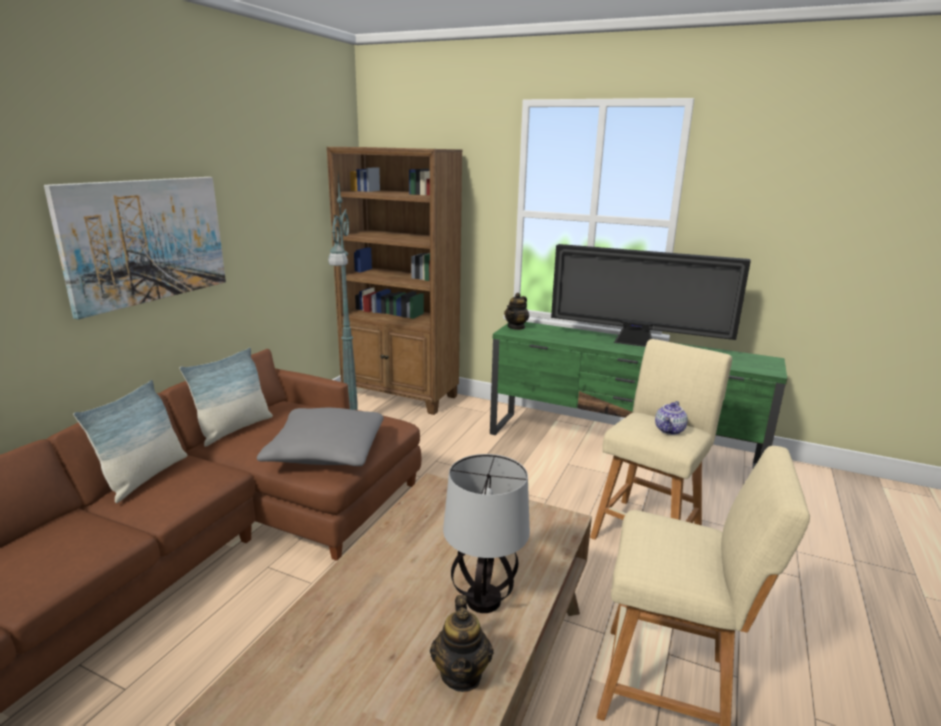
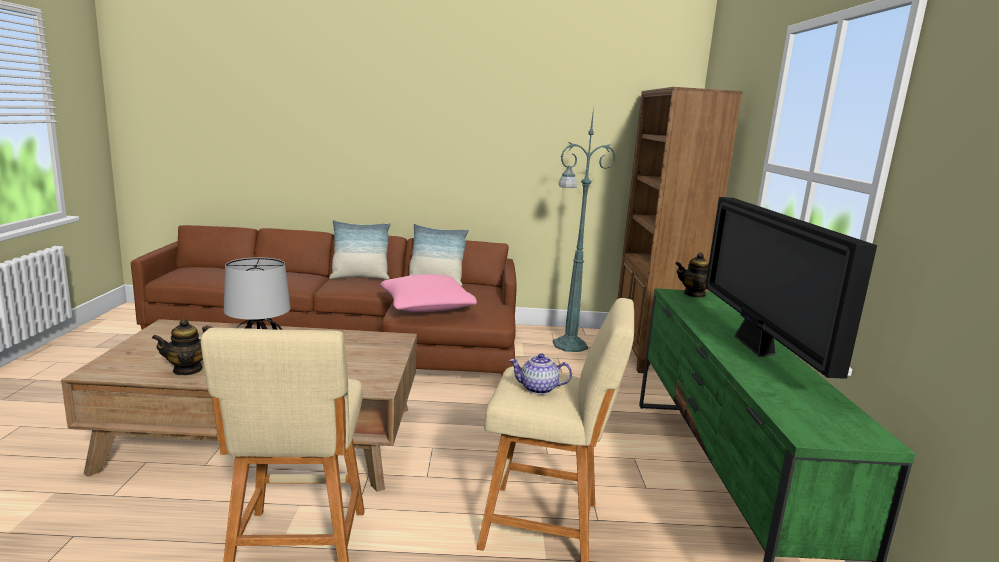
camera: 65 degrees right, 5 degrees down
picture [44,177,226,320] -> none
grey pillow [257,408,384,466] -> pink pillow [380,274,477,312]

